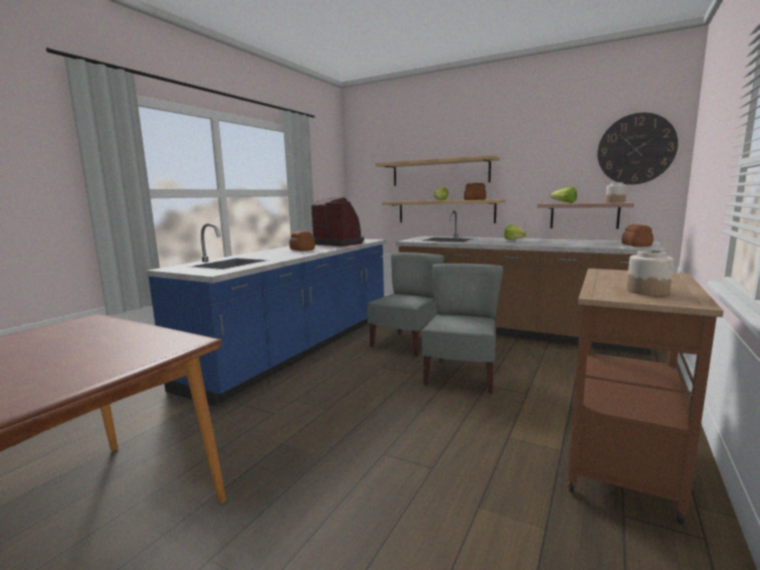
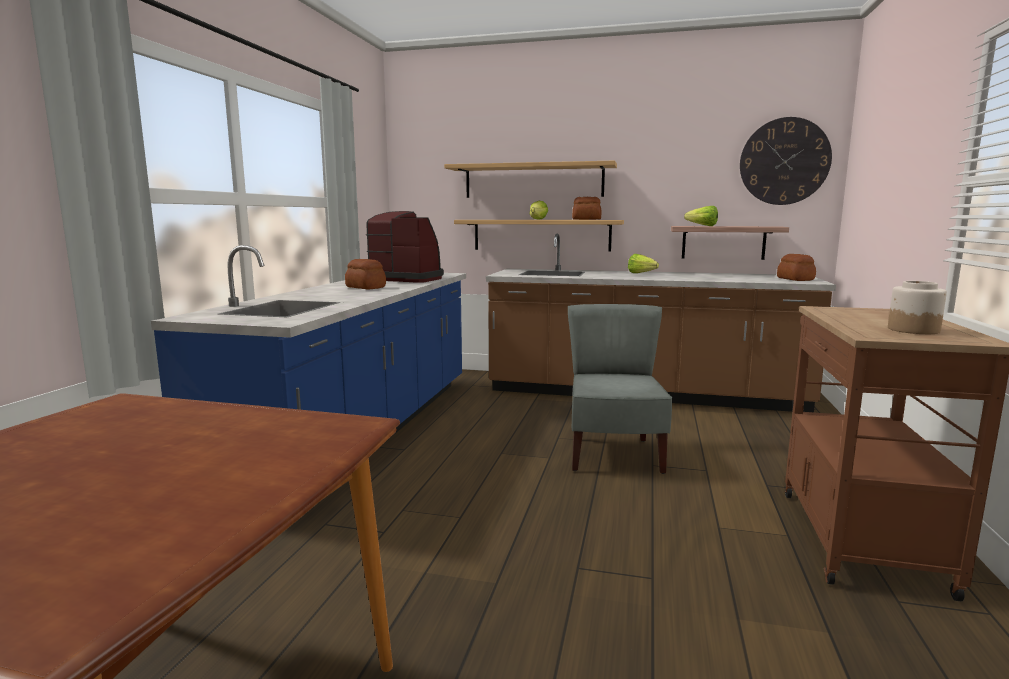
camera: 15 degrees left, 0 degrees up
grey chair [367,252,444,356] -> none
jar [605,183,627,203] -> none

